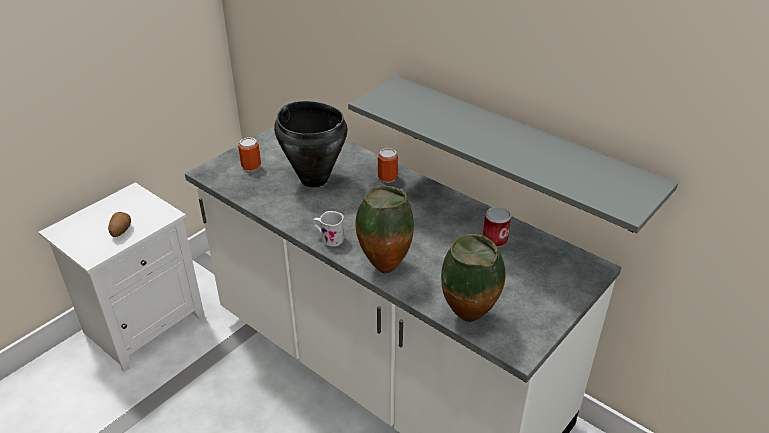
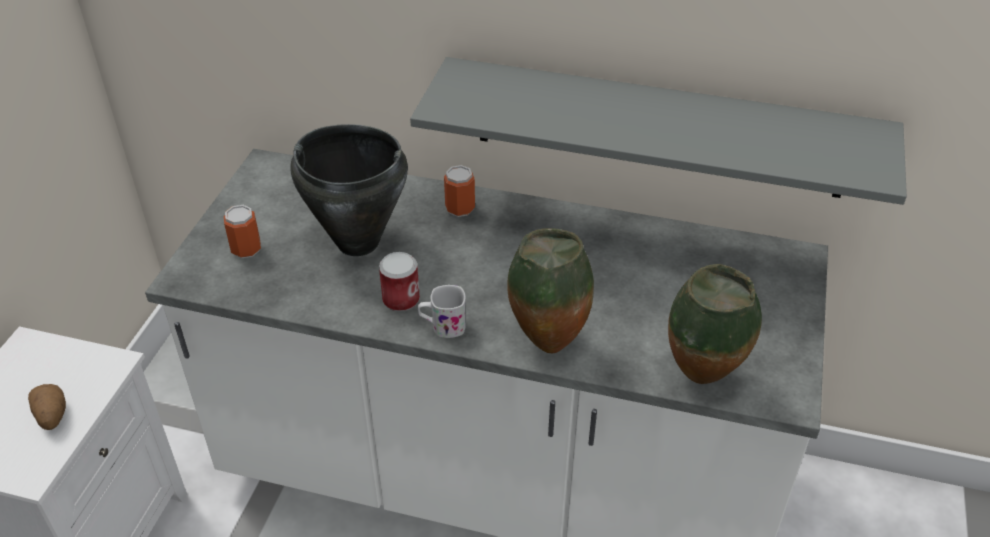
camera: 25 degrees left, 5 degrees up
can [483,207,511,247] -> can moved to [379,252,420,312]

